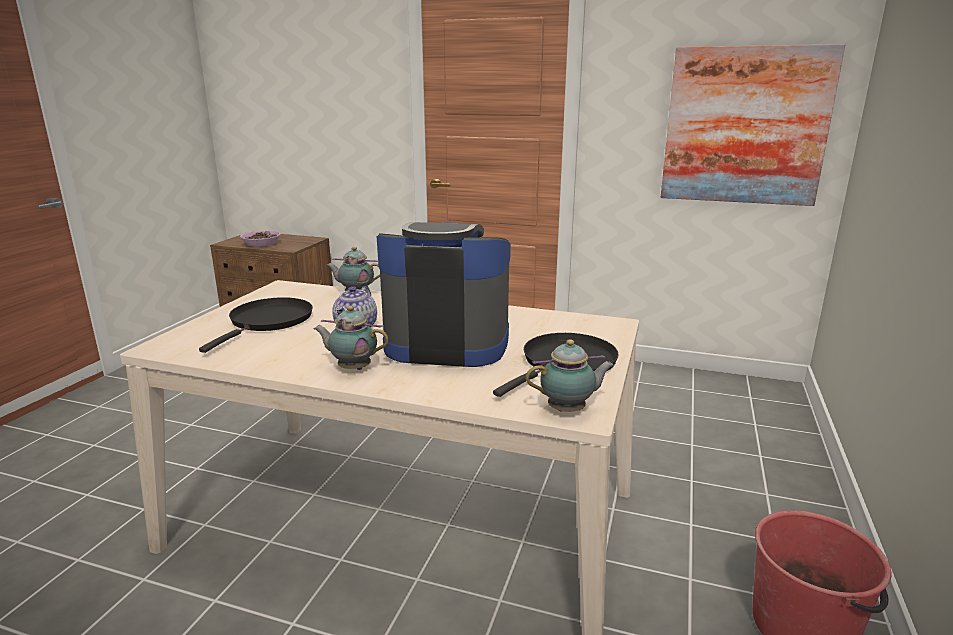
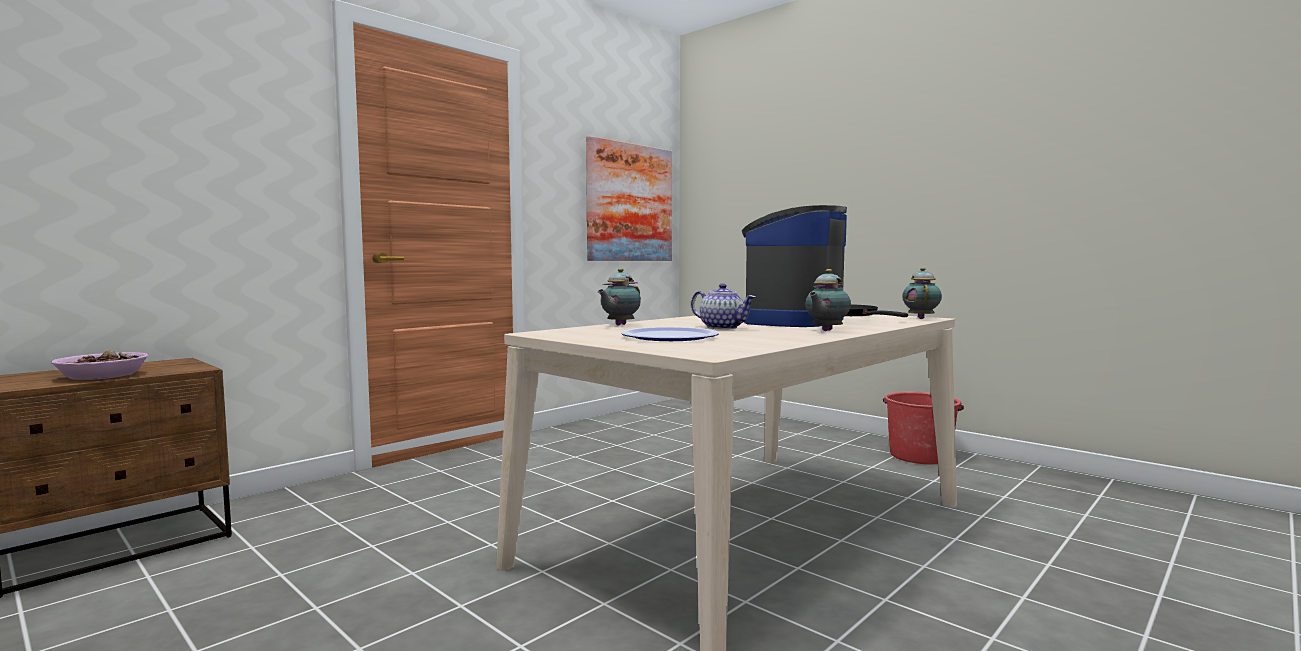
camera: 65 degrees left, 15 degrees down
black frying pan [199,297,313,353] -> plate [621,327,719,341]

